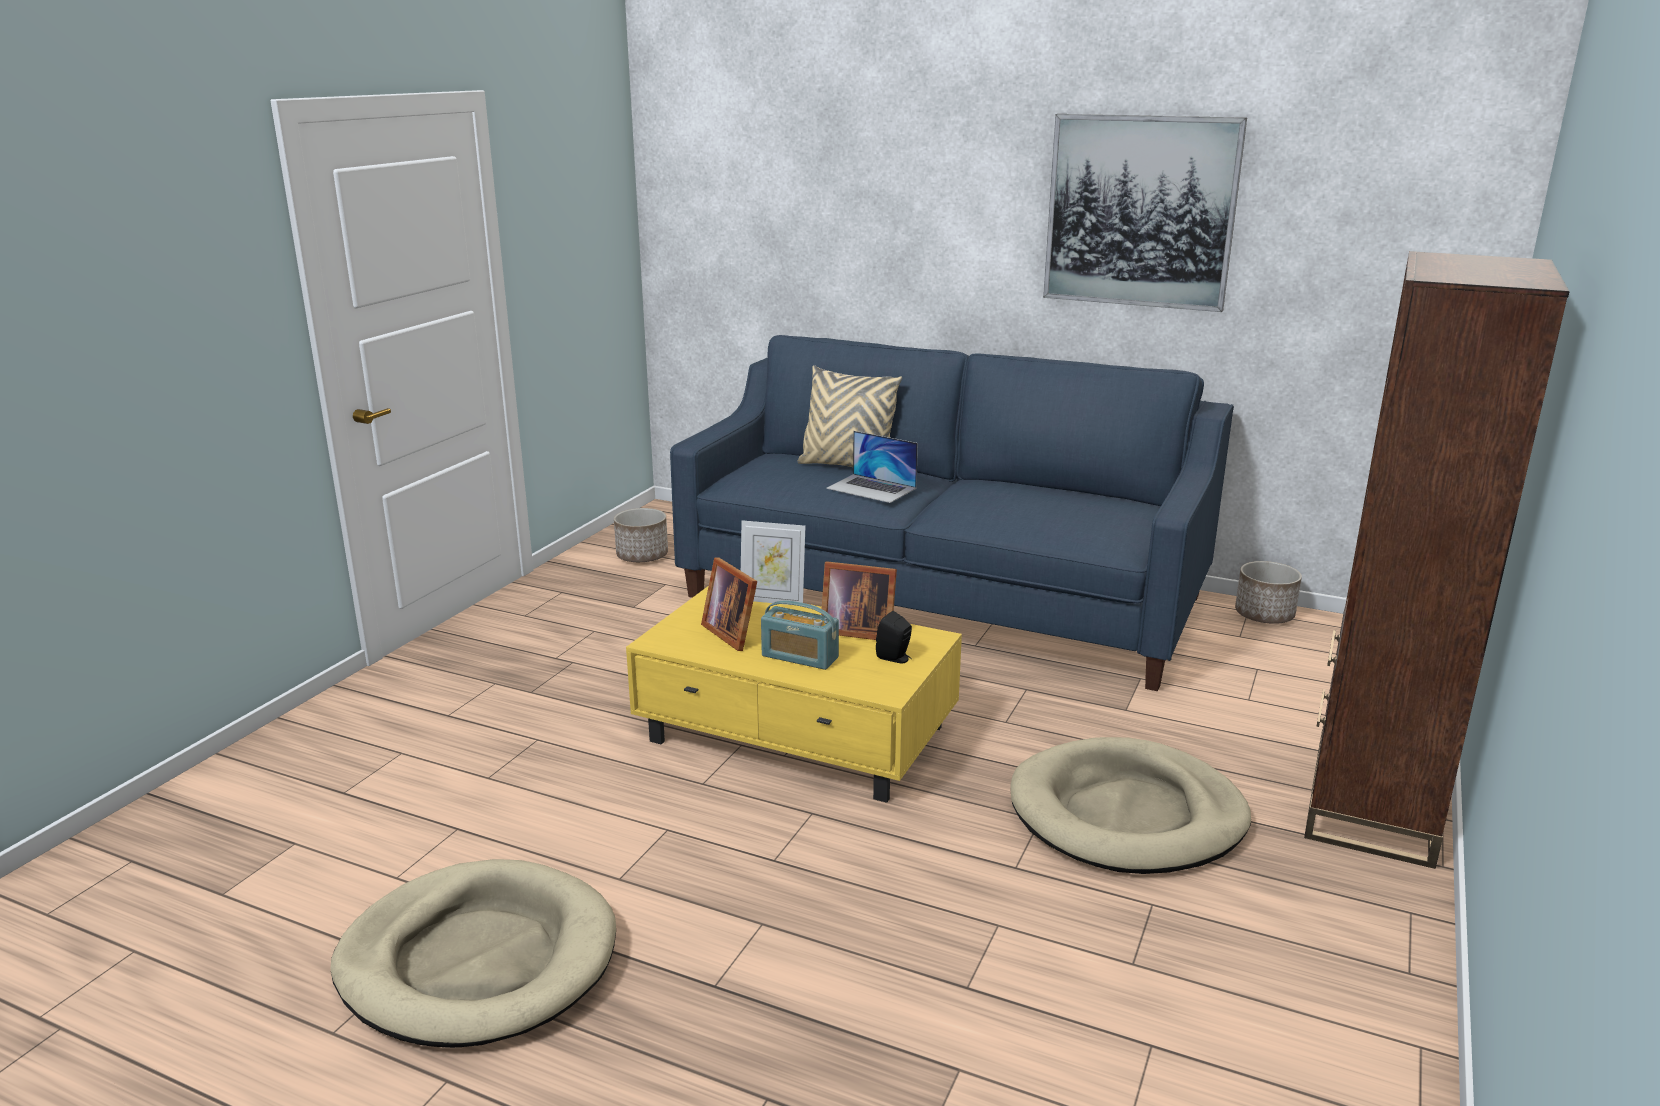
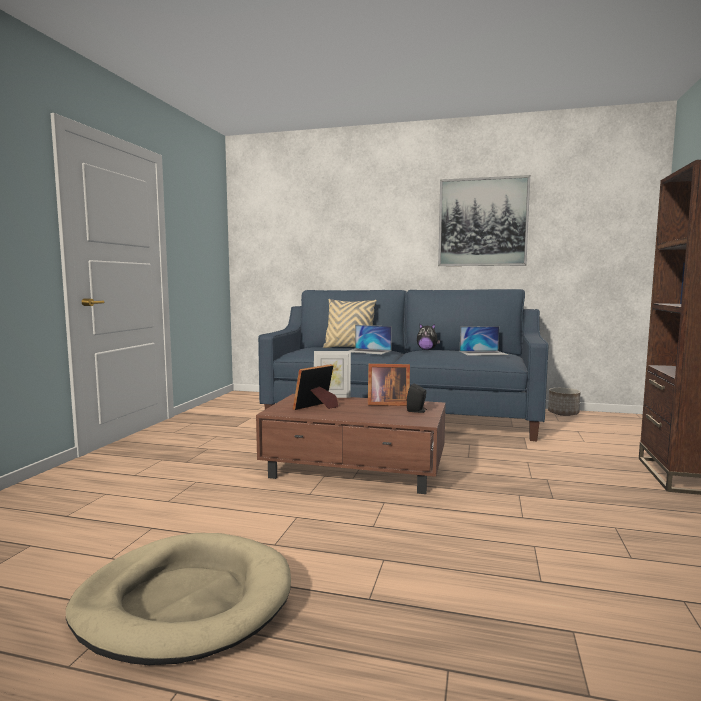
camera: 10 degrees left, 15 degrees down
planter [614,508,668,562] -> none
yellow coffee table [626,586,962,803] -> brown coffee table [256,394,446,494]
picture frame [701,557,757,651] -> picture frame turned 90 degrees clockwise [293,364,338,410]
radio [761,600,839,670] -> none
beige dog bed [1010,737,1251,874] -> none
none -> plush toy [417,323,440,350]
none -> laptop [460,326,509,356]

